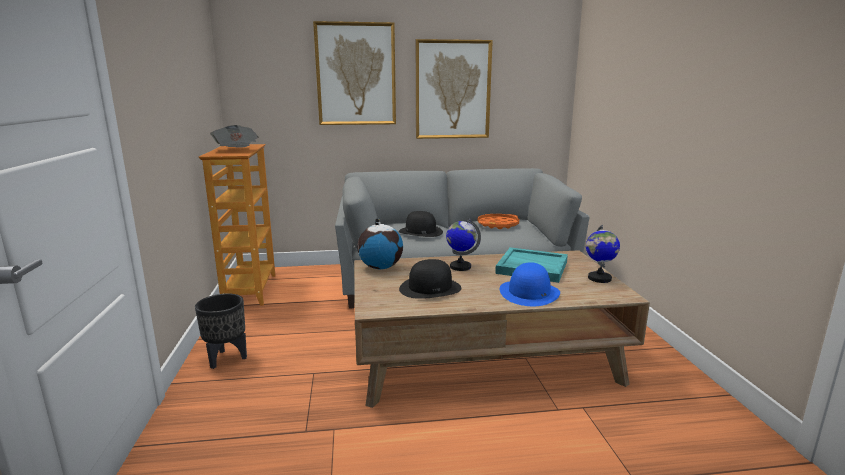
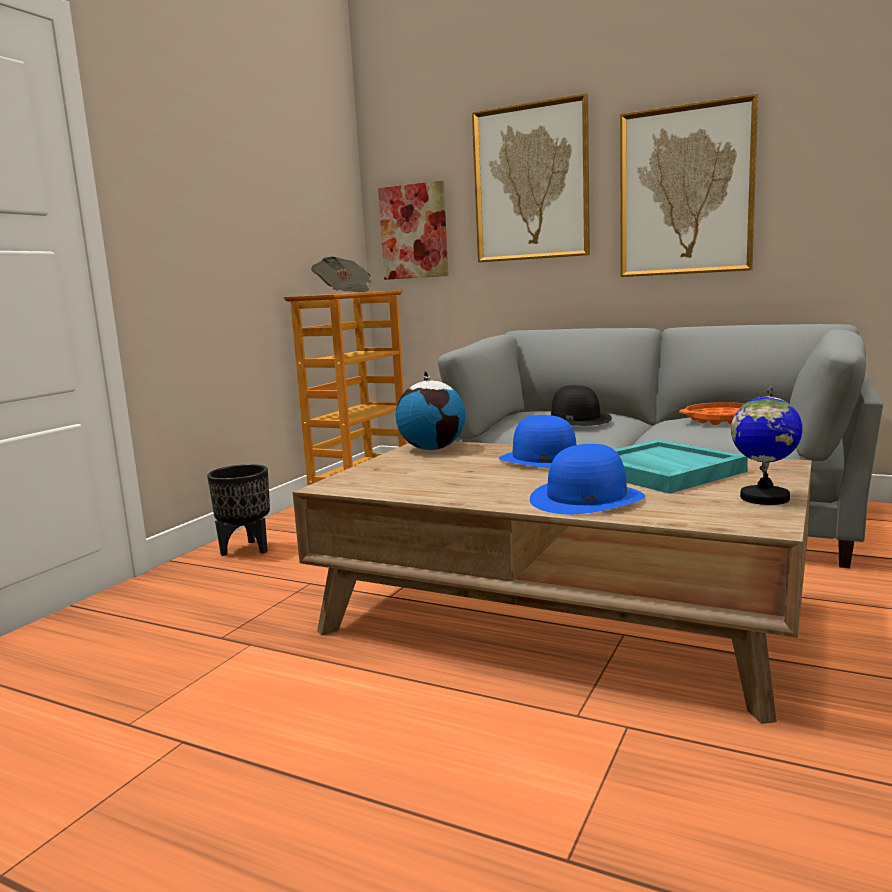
camera: 35 degrees right, 5 degrees down
black hat [399,259,461,299] -> none
globe [446,218,481,271] -> blue hat [499,415,577,468]
none -> picture [378,180,449,280]

